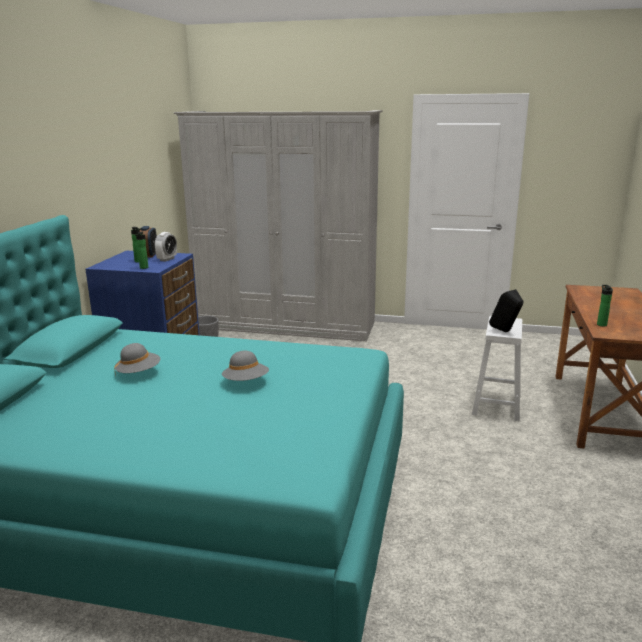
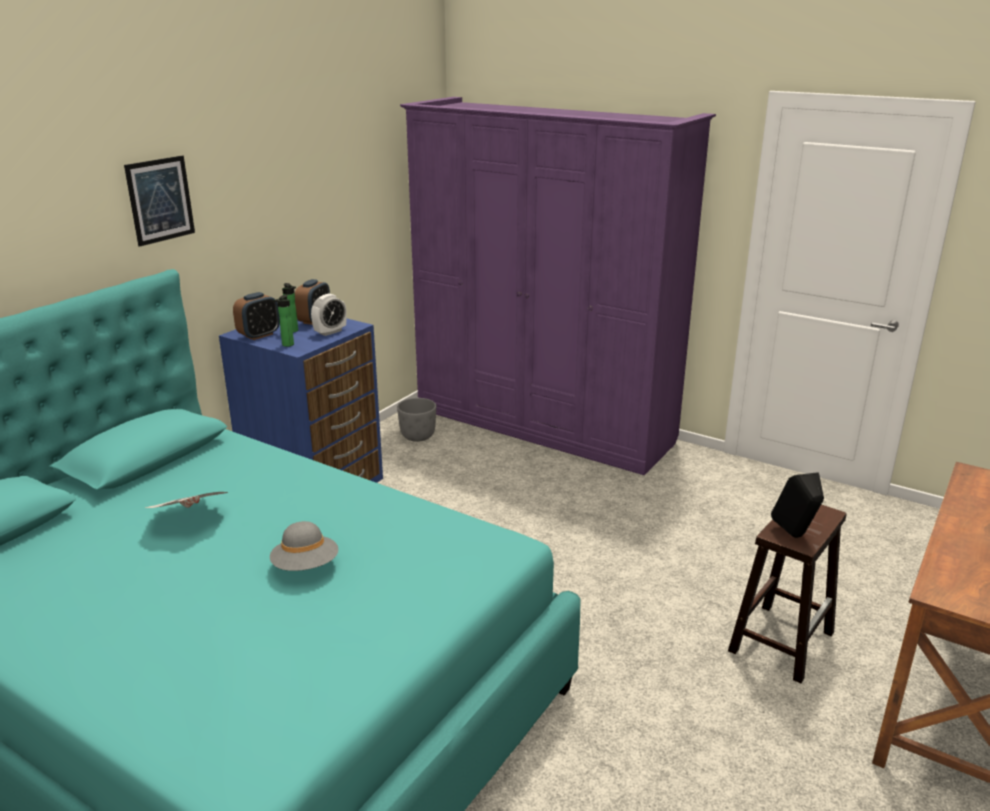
camera: 20 degrees right, 5 degrees up
grey hat [114,343,160,376] -> newspaper [145,492,228,508]
white wardrobe [174,110,383,341] -> purple wardrobe [400,97,716,475]
white stool [472,316,522,421] -> brown stool [728,505,846,683]
bottle [597,285,613,327] -> none
none -> picture [124,156,195,247]
none -> alarm clock [233,292,280,340]

